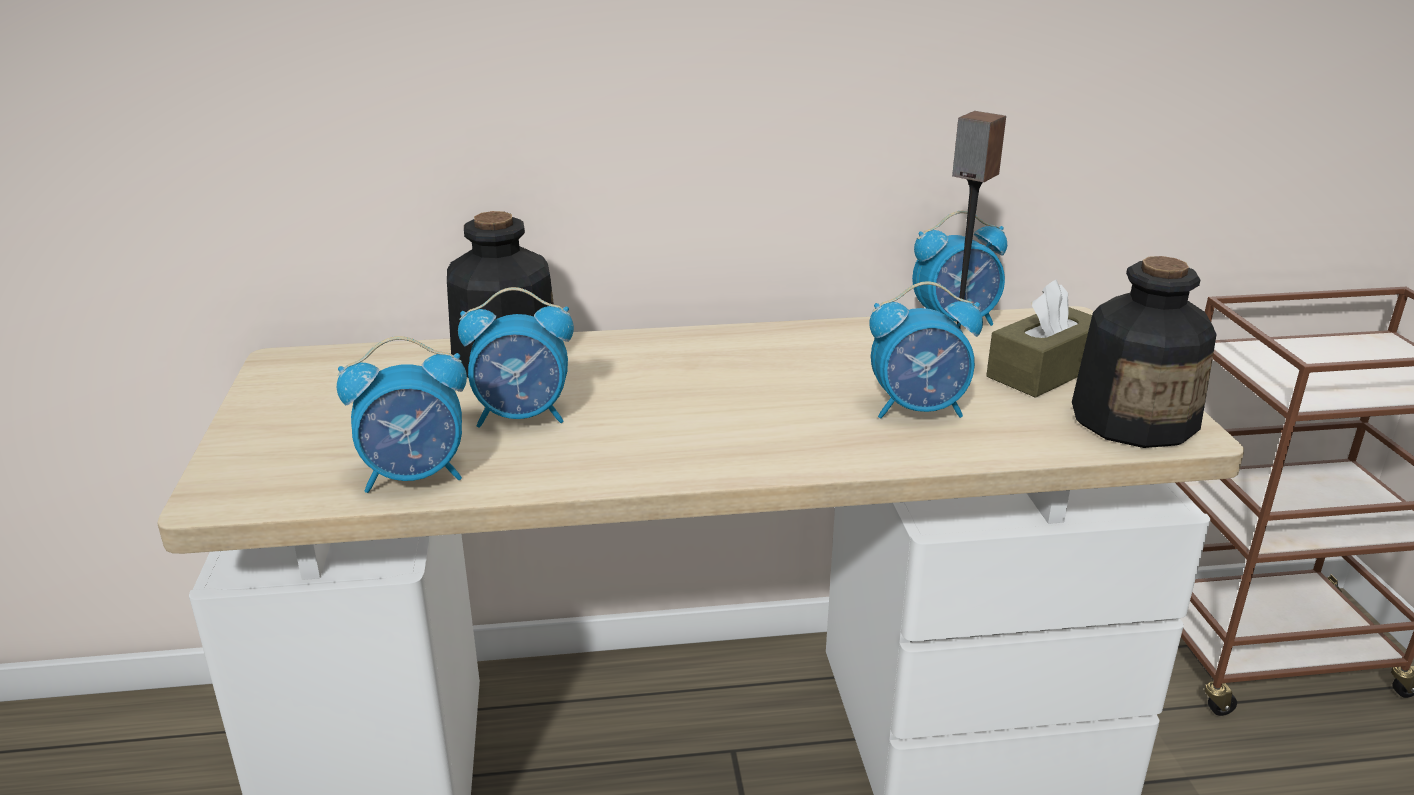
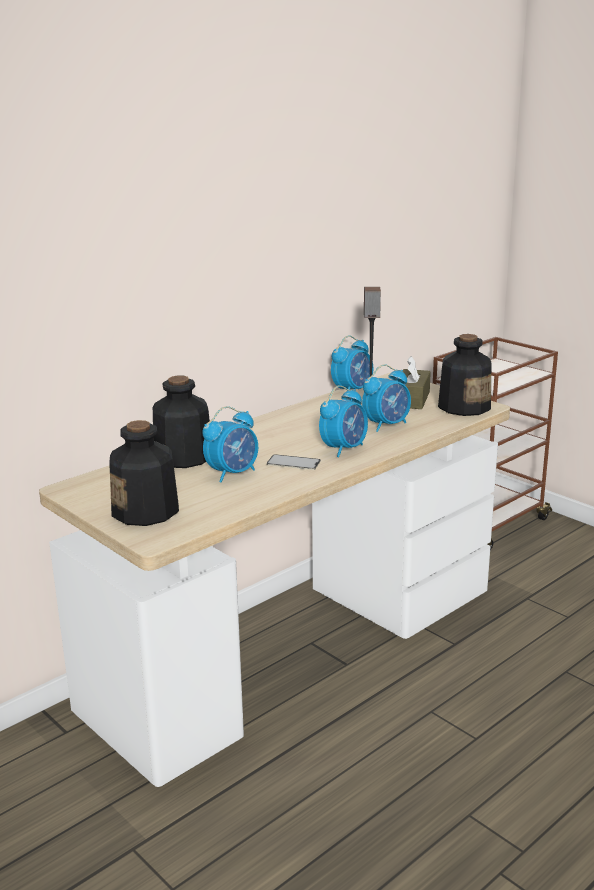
camera: 35 degrees left, 5 degrees down
alarm clock [337,336,467,493] -> alarm clock moved to [319,385,368,457]
none -> bottle [109,420,179,526]
none -> phone [267,454,321,470]

